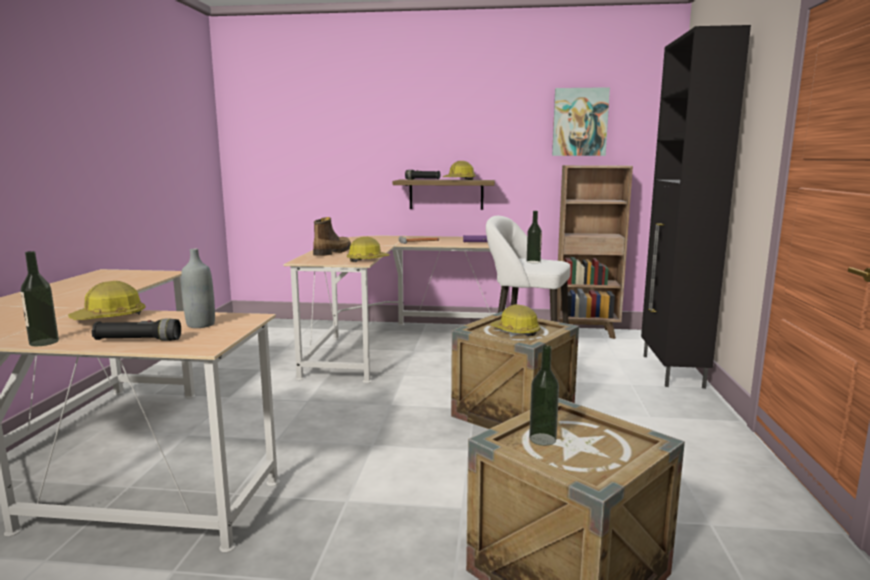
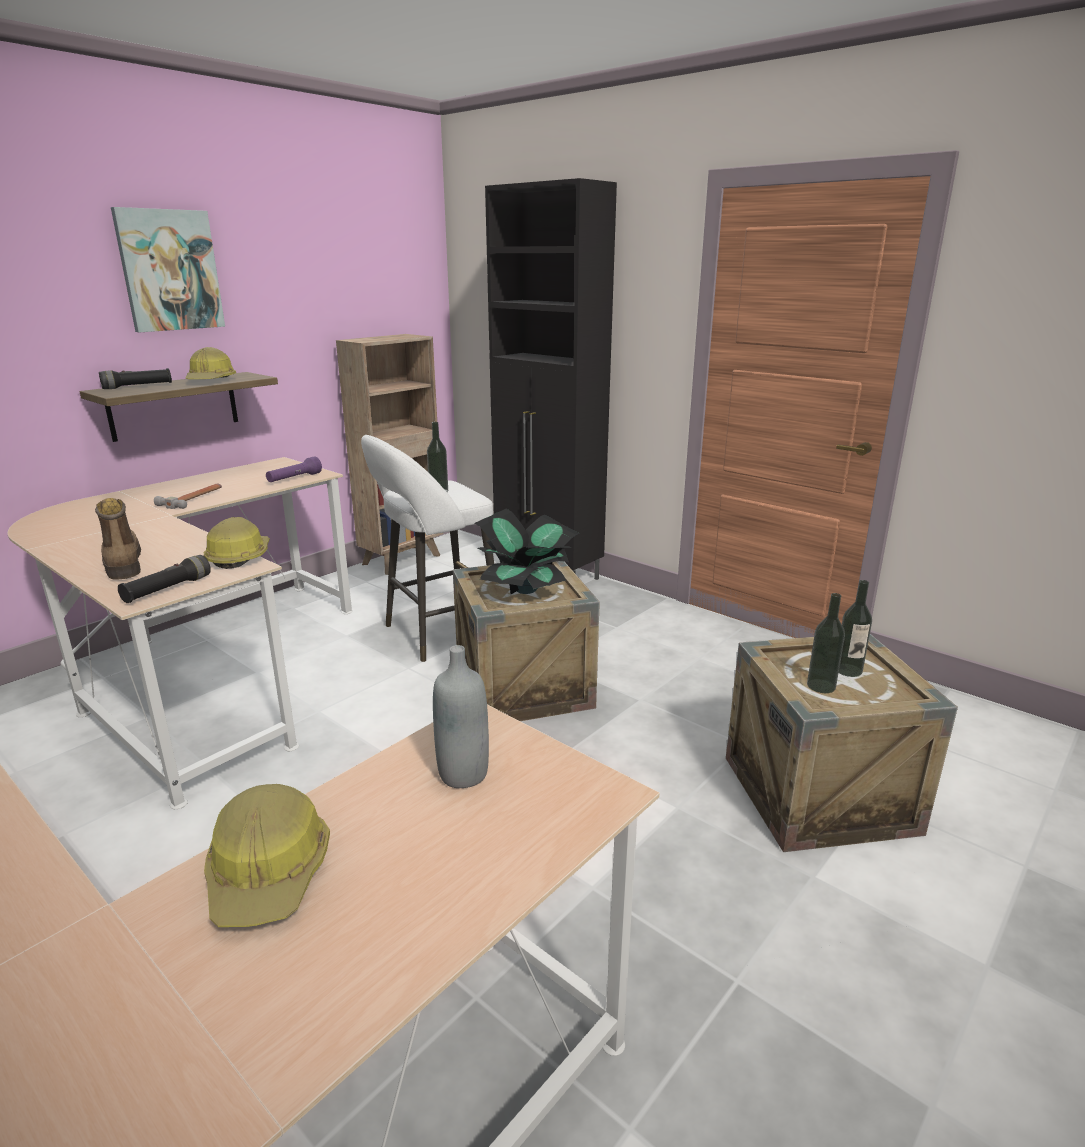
camera: 55 degrees left, 10 degrees up
bottle [20,251,59,346] -> bottle moved to [839,580,872,677]
black flashlight [91,319,181,341] -> black flashlight moved to [118,555,211,603]
hard hat [490,304,540,336] -> potted plant [475,509,579,594]
picture [552,87,610,156] -> picture moved to [111,207,225,332]

